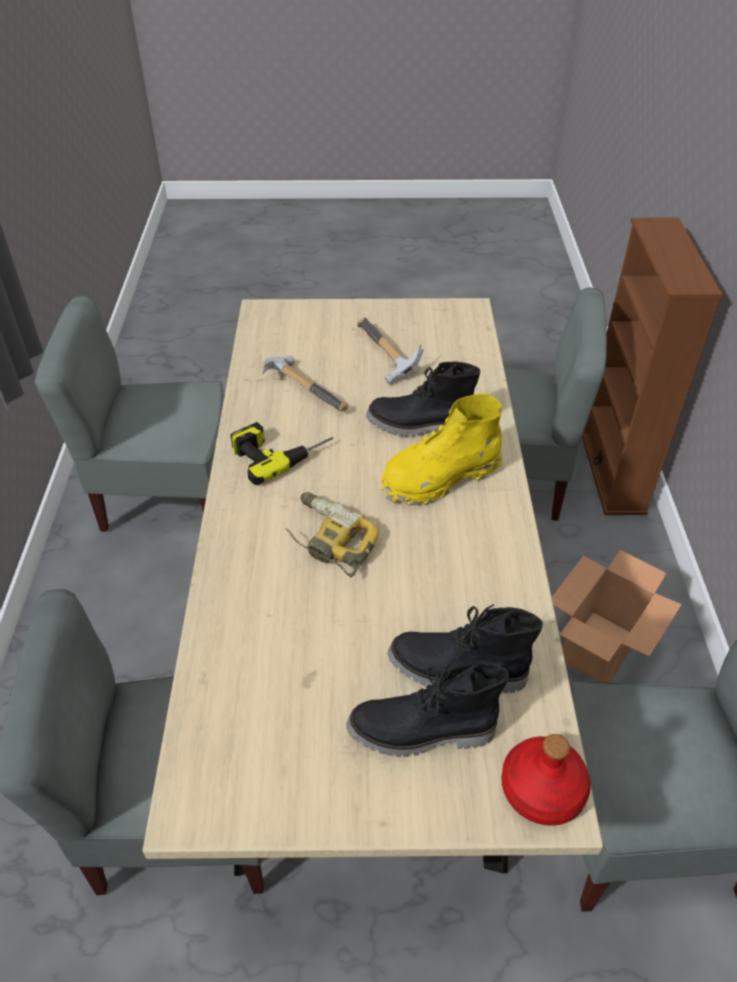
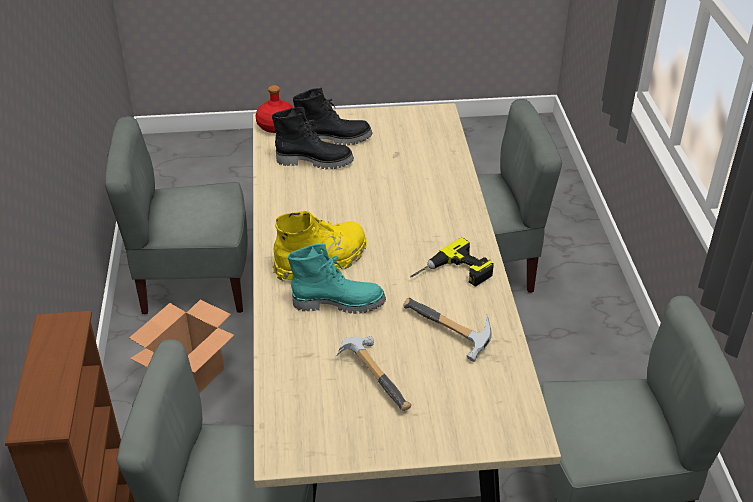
camera: 175 degrees right, 5 degrees down
power drill [285,492,379,577] -> none
black boot [366,361,480,437] -> turquoise boot [288,244,386,314]

